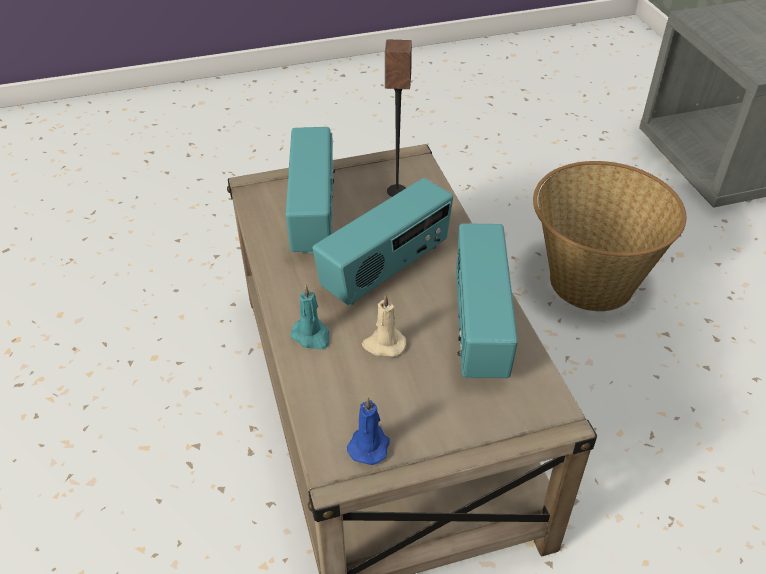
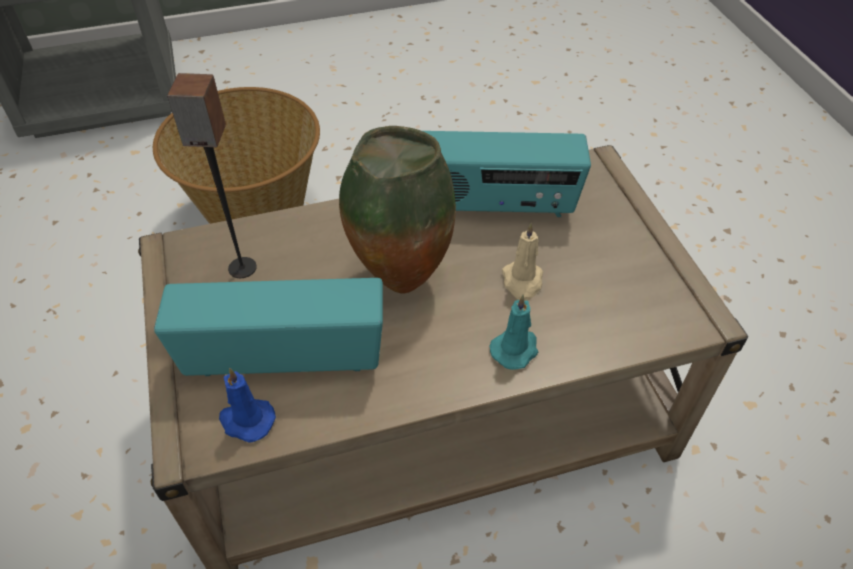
camera: 90 degrees left, 5 degrees up
radio [313,178,453,306] -> vase [339,126,456,293]
blue candle [347,397,390,465] -> blue candle moved to [219,368,276,443]

